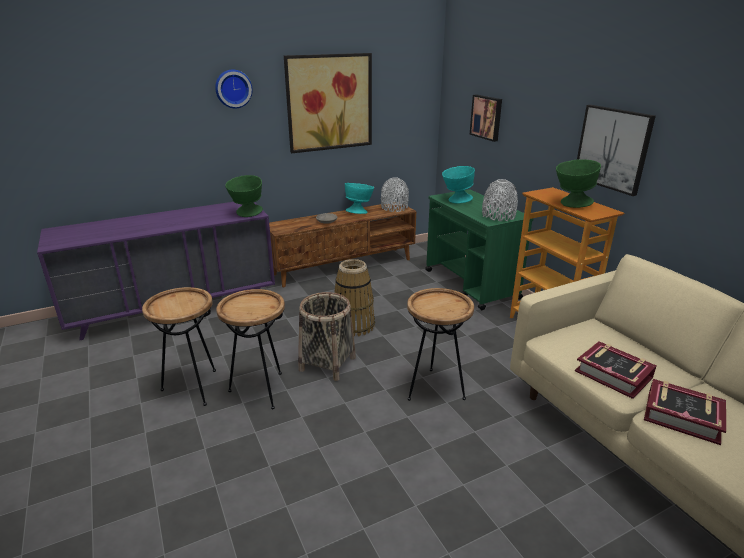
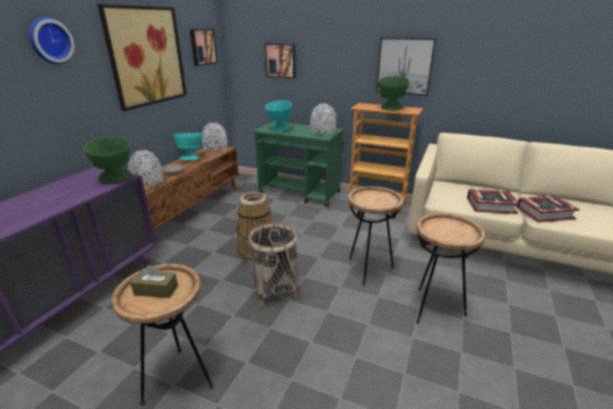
camera: 40 degrees left, 0 degrees up
brown side table [216,289,285,410] -> brown side table moved to [416,213,486,324]
none -> grey vase [128,150,164,188]
none -> brown tissue box [130,265,178,298]
none -> picture [190,29,218,66]

